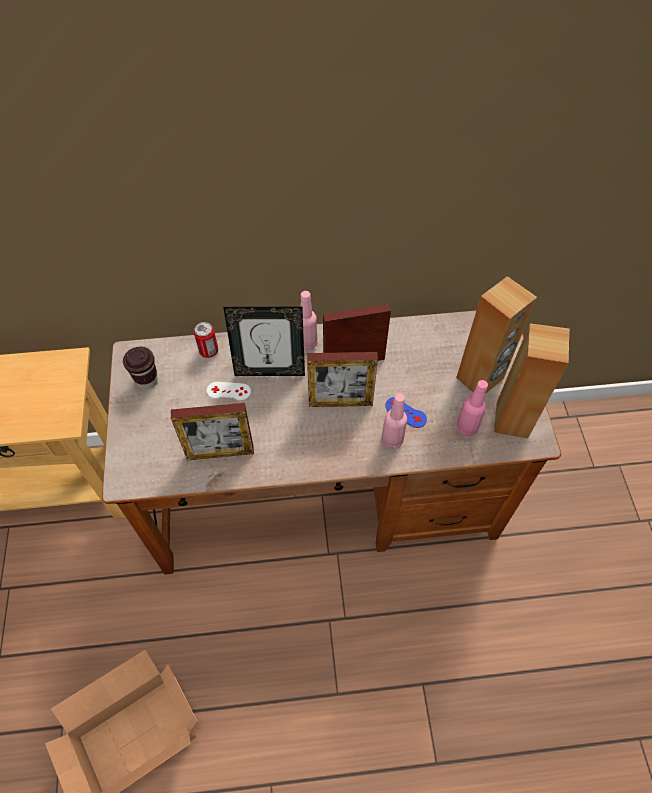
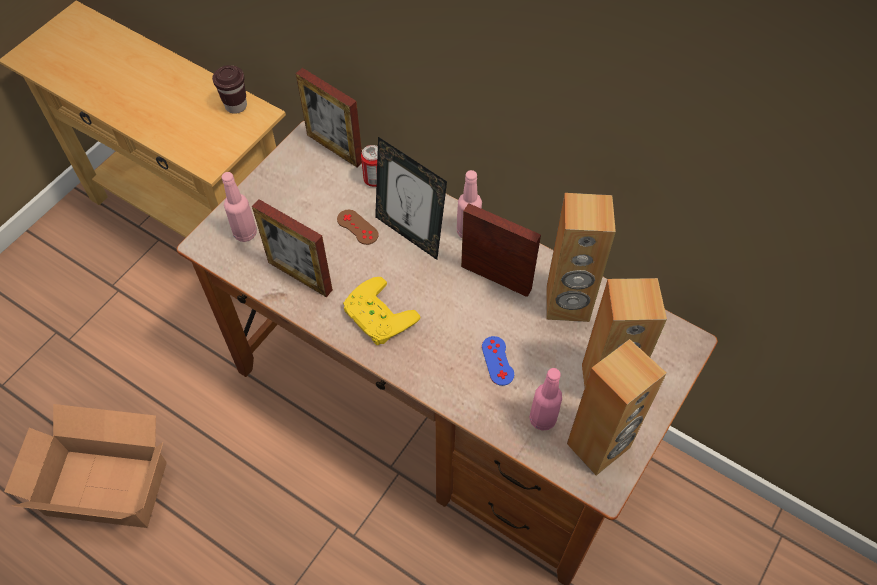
camera: 40 degrees right, 0 degrees up
brown cup [123,347,158,390] -> brown cup moved to [212,65,247,114]
white game controller [207,382,251,401] -> brown game controller [337,210,379,245]
picture frame [307,352,378,407] -> picture frame moved to [296,68,362,167]
pink bottle [381,393,407,449] -> pink bottle moved to [222,172,257,242]
none -> yellow game controller [343,277,420,345]
none -> brown speaker [546,193,616,322]

